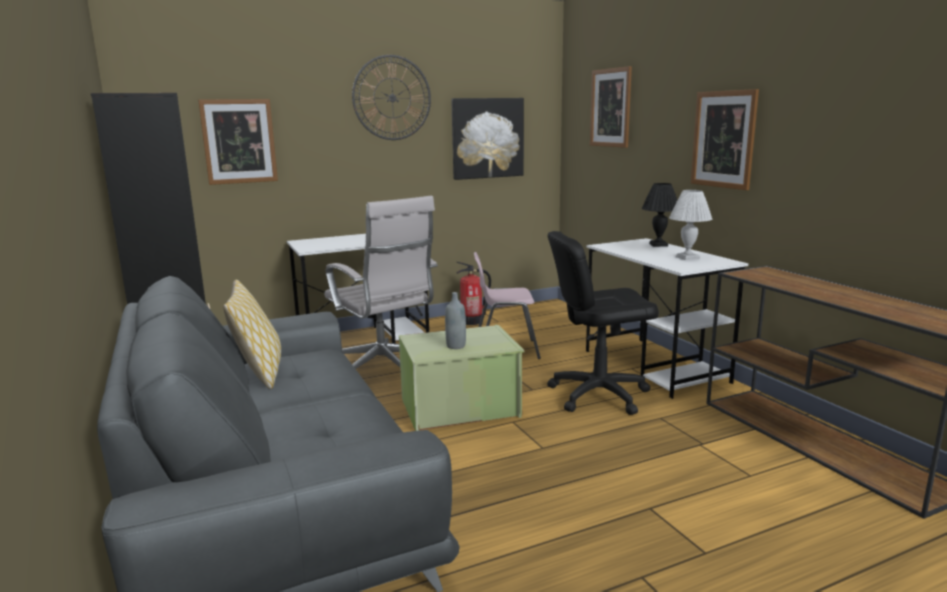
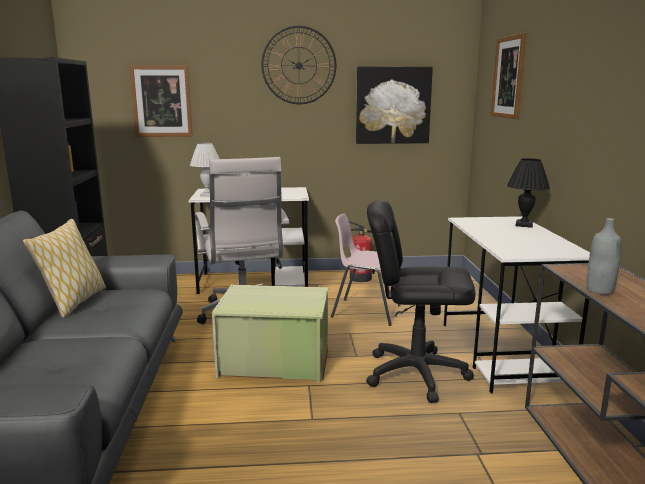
camera: 20 degrees right, 0 degrees up
grey bottle [445,292,466,349] -> grey bottle moved to [586,218,622,295]
white table lamp [669,190,712,260] -> white table lamp moved to [190,143,220,197]
picture [691,89,759,190] -> none

